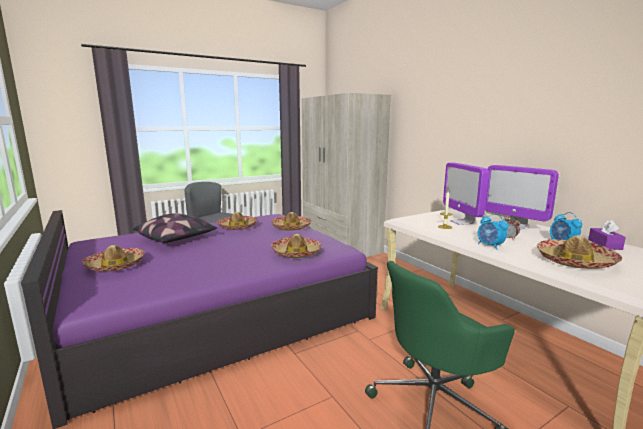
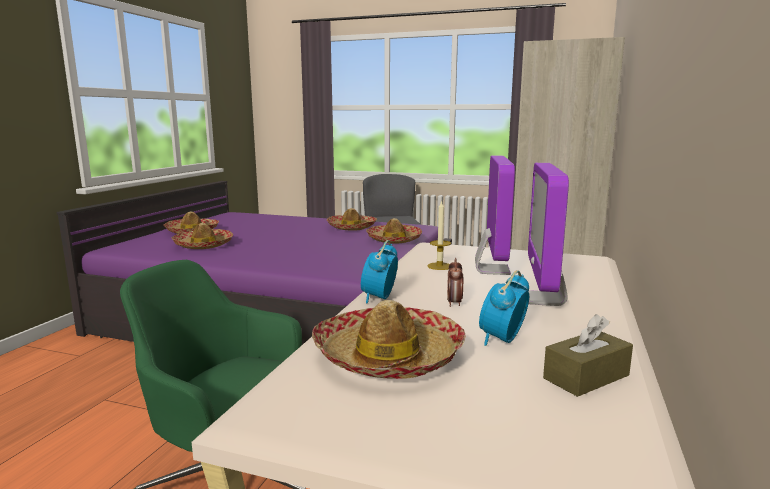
camera: 50 degrees right, 0 degrees up
pillow [133,213,217,243] -> none
hat [271,234,322,258] -> hat moved to [172,223,233,249]
monitor [443,163,489,225] -> monitor turned 150 degrees clockwise [475,156,515,275]
purple tissue box [588,220,626,250] -> brown tissue box [543,314,633,397]

